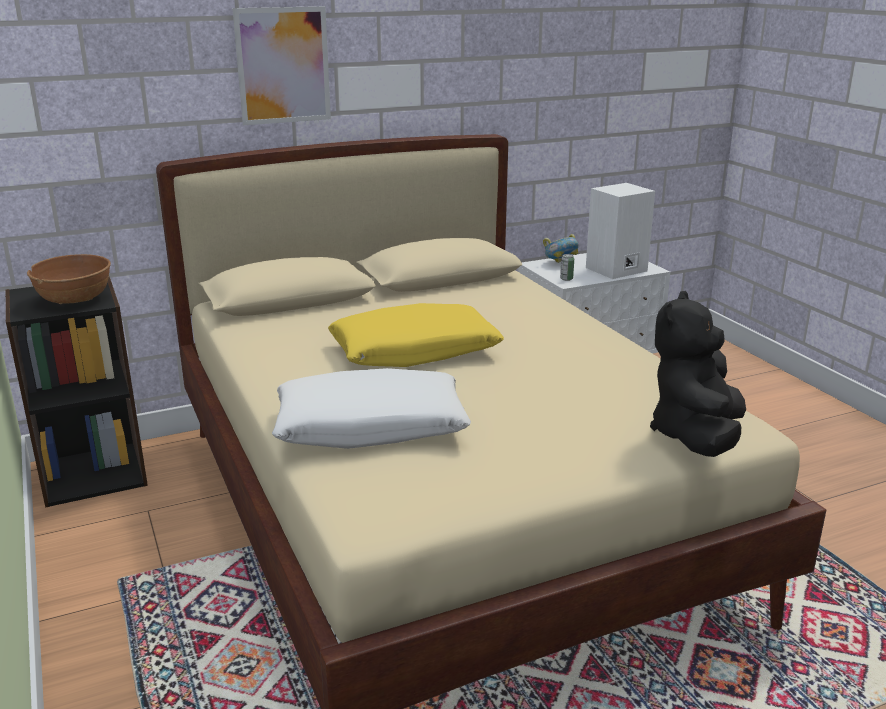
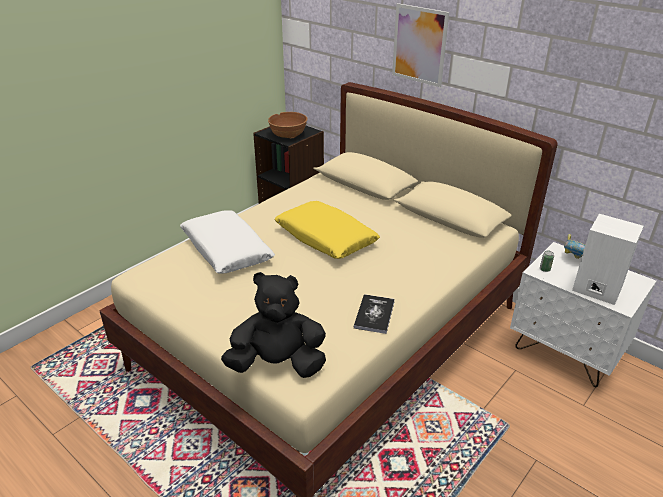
camera: 65 degrees right, 10 degrees up
none -> book [354,294,395,334]

